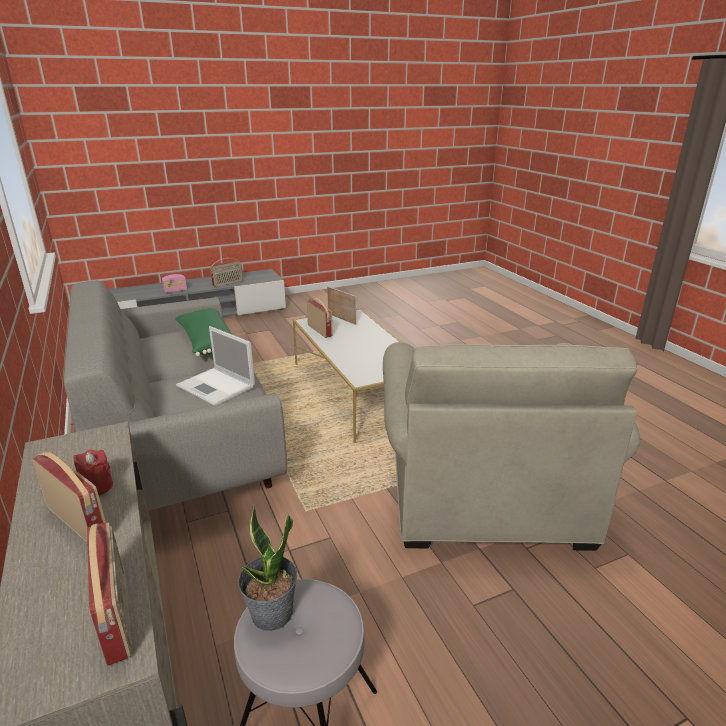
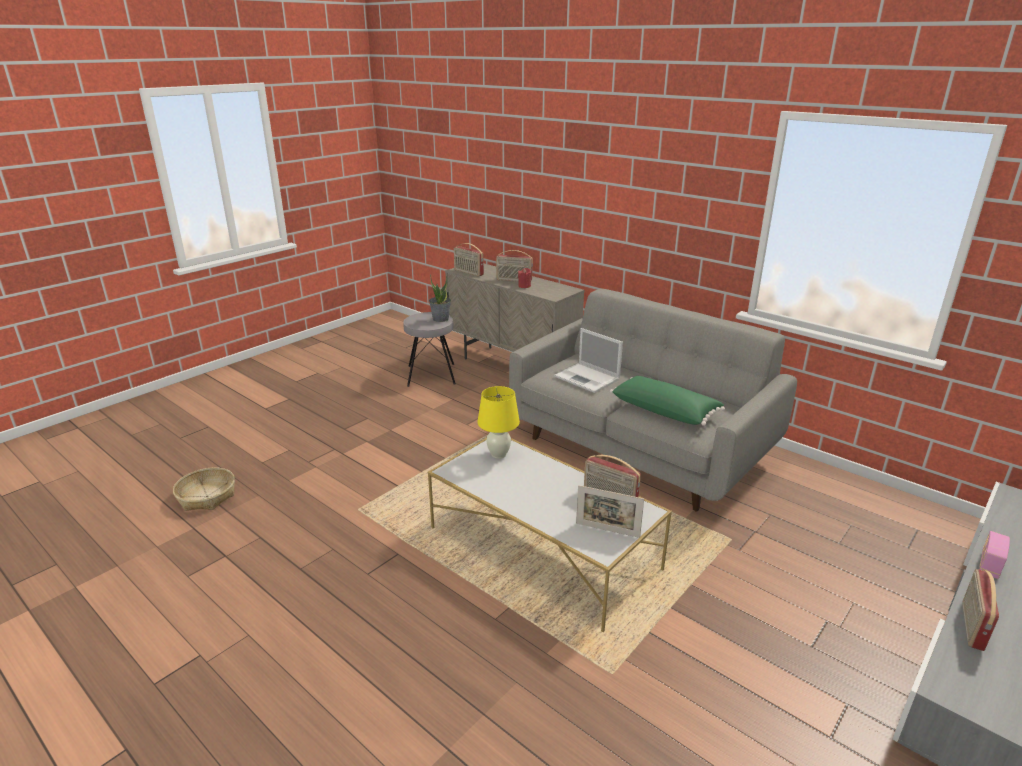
camera: 155 degrees right, 0 degrees up
laptop [176,326,255,405] -> laptop turned 150 degrees counterclockwise [554,328,623,393]
beige armchair [383,342,640,551] -> none
none -> basket [173,467,235,511]
none -> yellow table lamp [478,386,520,459]

